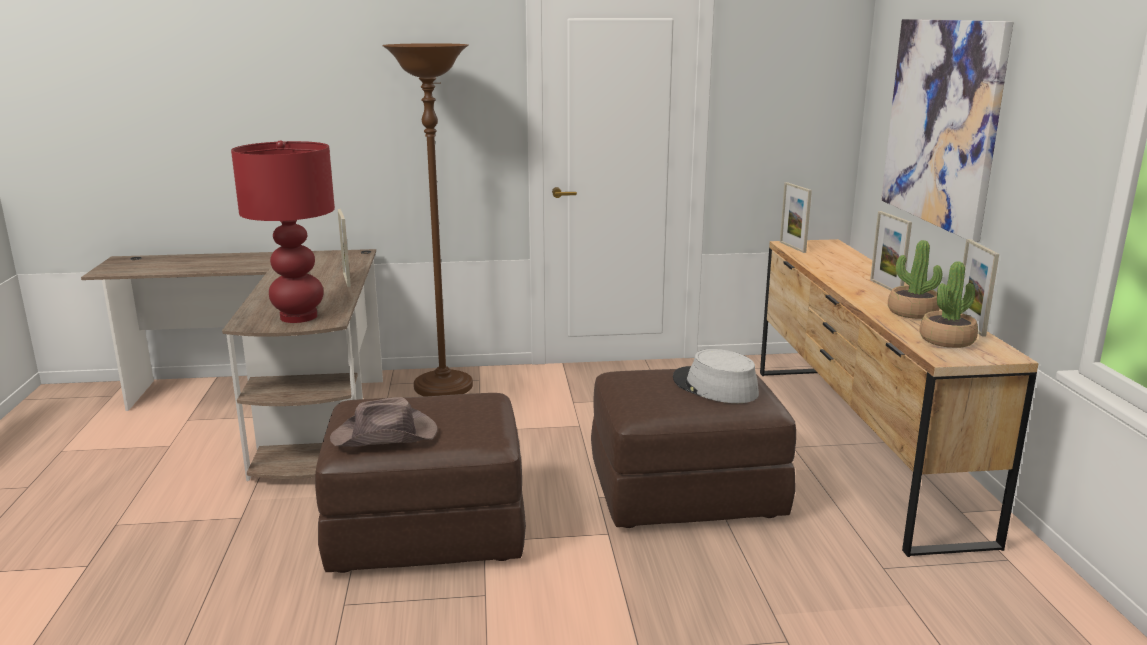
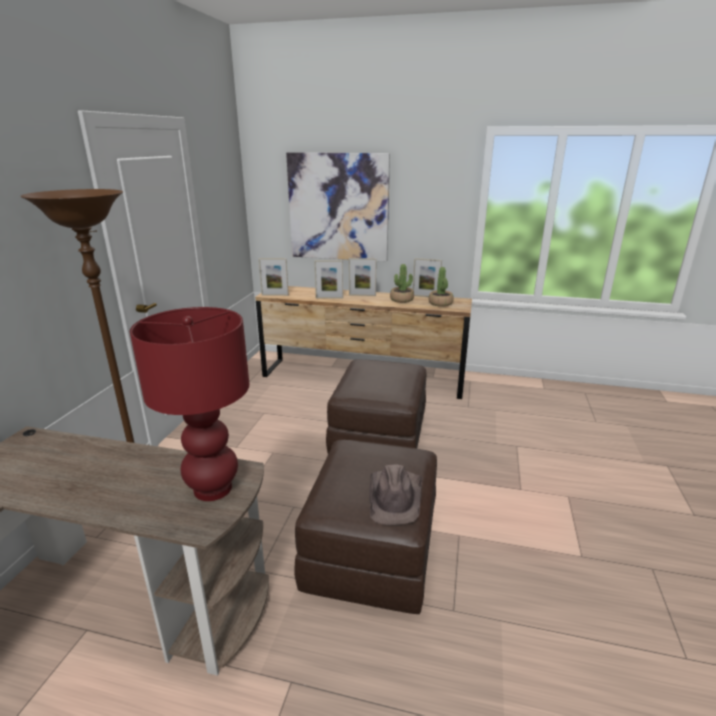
camera: 70 degrees left, 5 degrees up
picture frame [338,209,351,287] -> picture frame moved to [314,260,343,299]
grey hat [673,349,759,403] -> none

